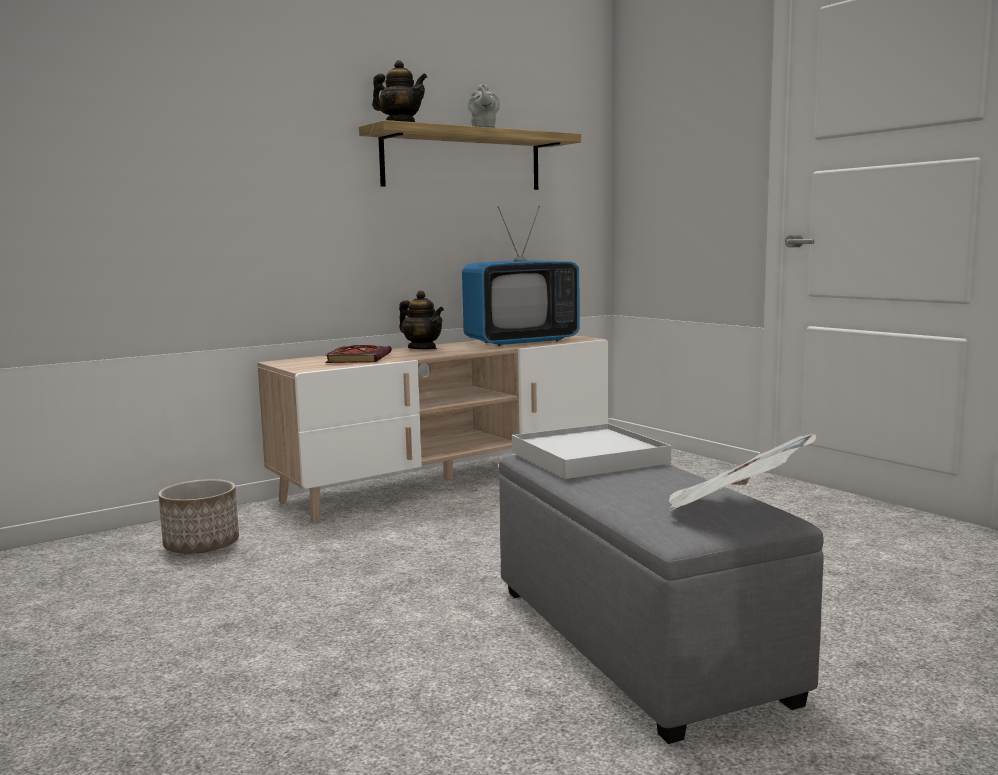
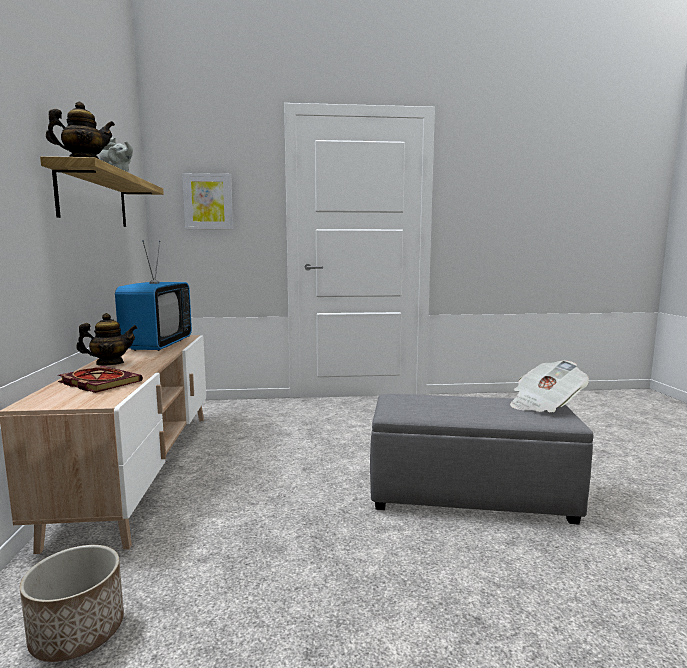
camera: 60 degrees left, 0 degrees up
white tray [512,423,671,479] -> none
none -> picture [182,173,233,229]

